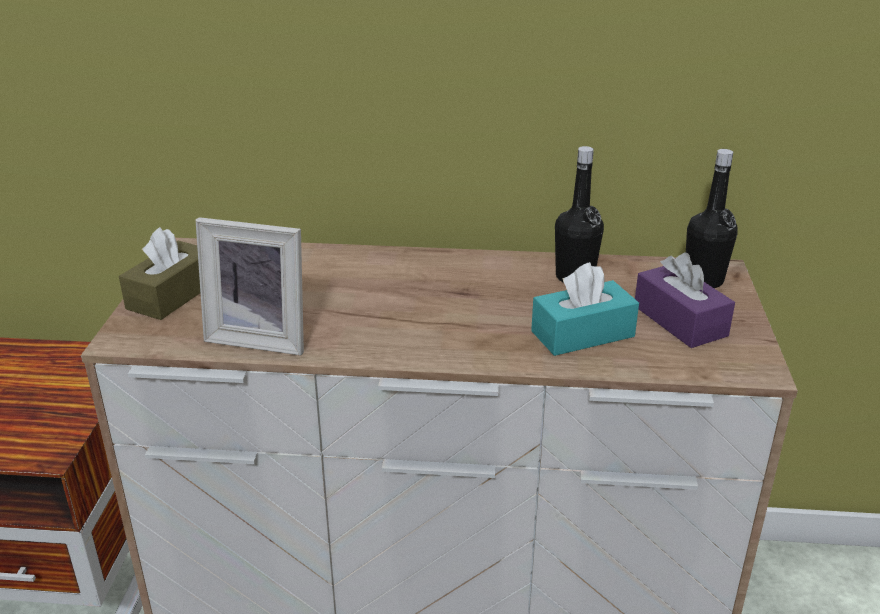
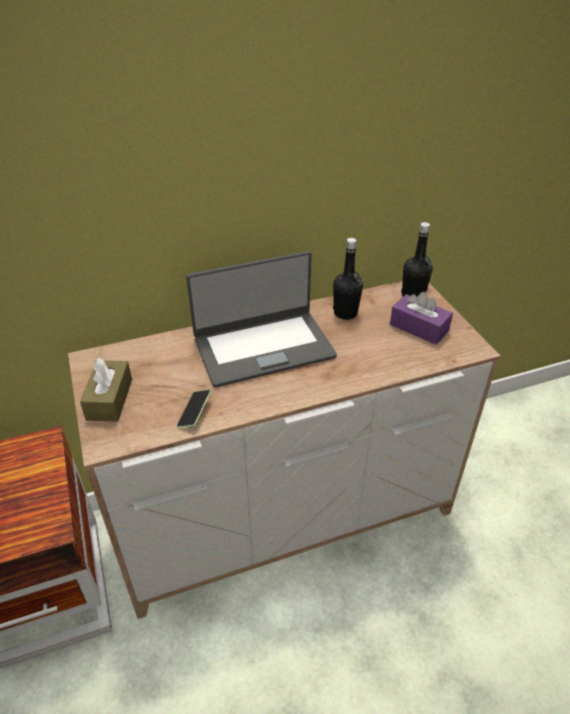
camera: 25 degrees left, 10 degrees up
picture frame [195,217,304,356] -> phone [177,390,211,428]
turquoise tissue box [531,262,639,356] -> none
none -> laptop [186,251,337,387]

